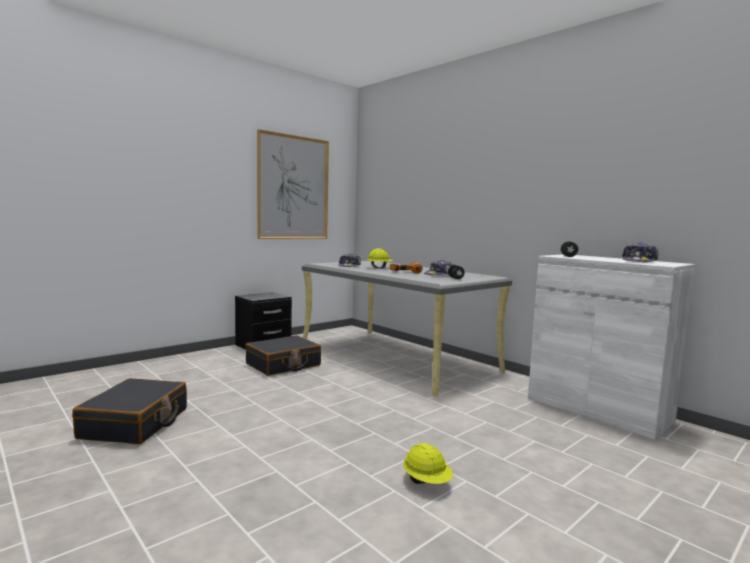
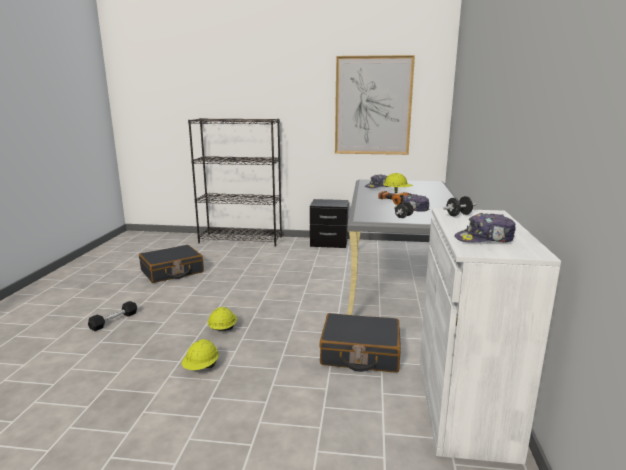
camera: 50 degrees right, 10 degrees up
black suitcase [245,335,321,376] -> black suitcase moved to [319,313,401,373]
none -> black dumbbell [88,301,137,331]
none -> black bookcase [188,118,282,246]
none -> yellow hard hat [208,307,237,331]

